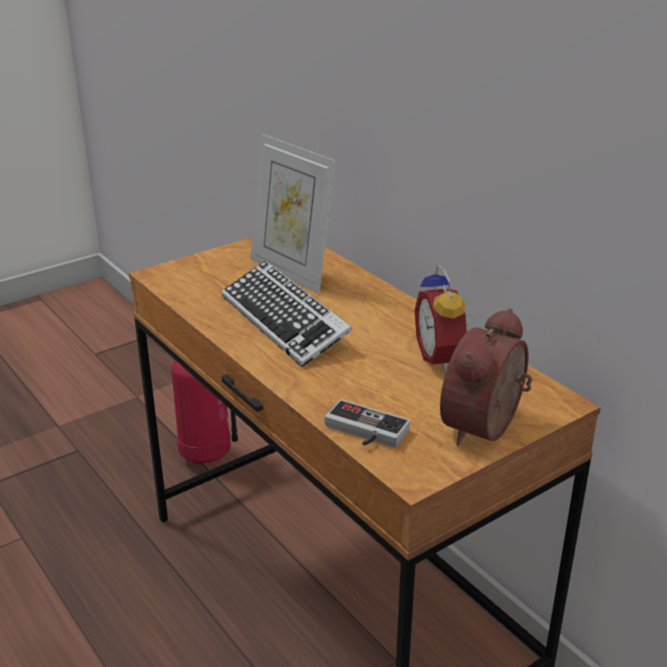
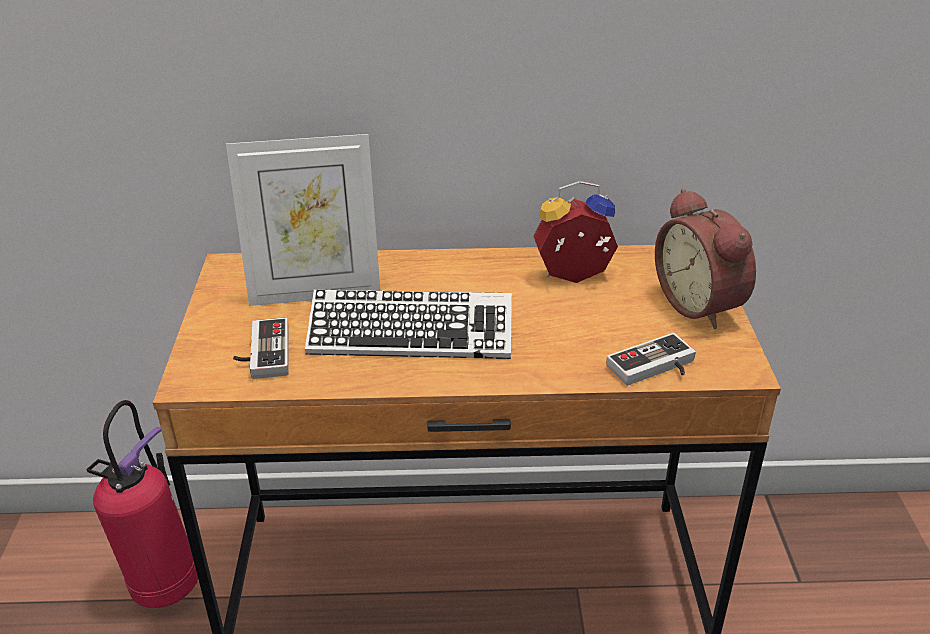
camera: 55 degrees left, 5 degrees up
alarm clock [415,265,475,372] -> alarm clock turned 150 degrees clockwise [534,181,618,283]
none -> game controller [233,317,288,379]

